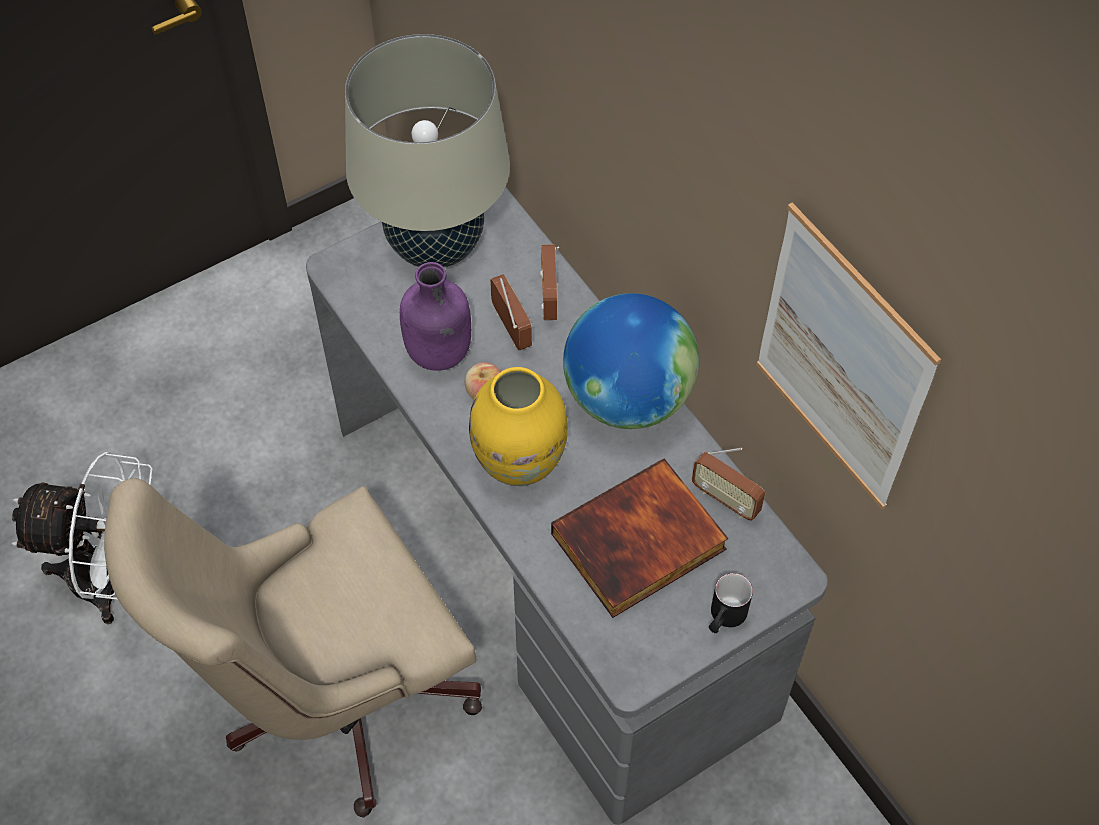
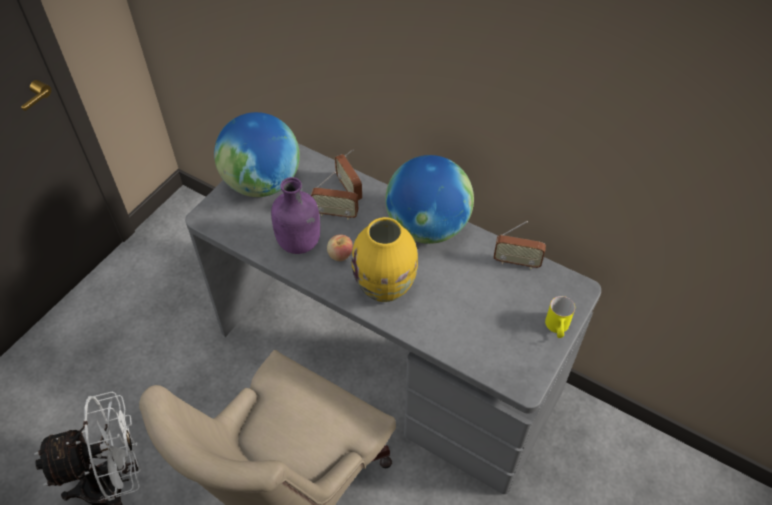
camera: 25 degrees left, 5 degrees down
beige table lamp [345,34,510,267] -> globe [214,112,300,197]
radio [490,274,532,350] -> radio turned 150 degrees clockwise [311,172,358,220]
book [551,458,728,618] -> none
black mug [709,573,753,633] -> yellow mug [545,296,575,338]
picture [756,203,941,509] -> none

